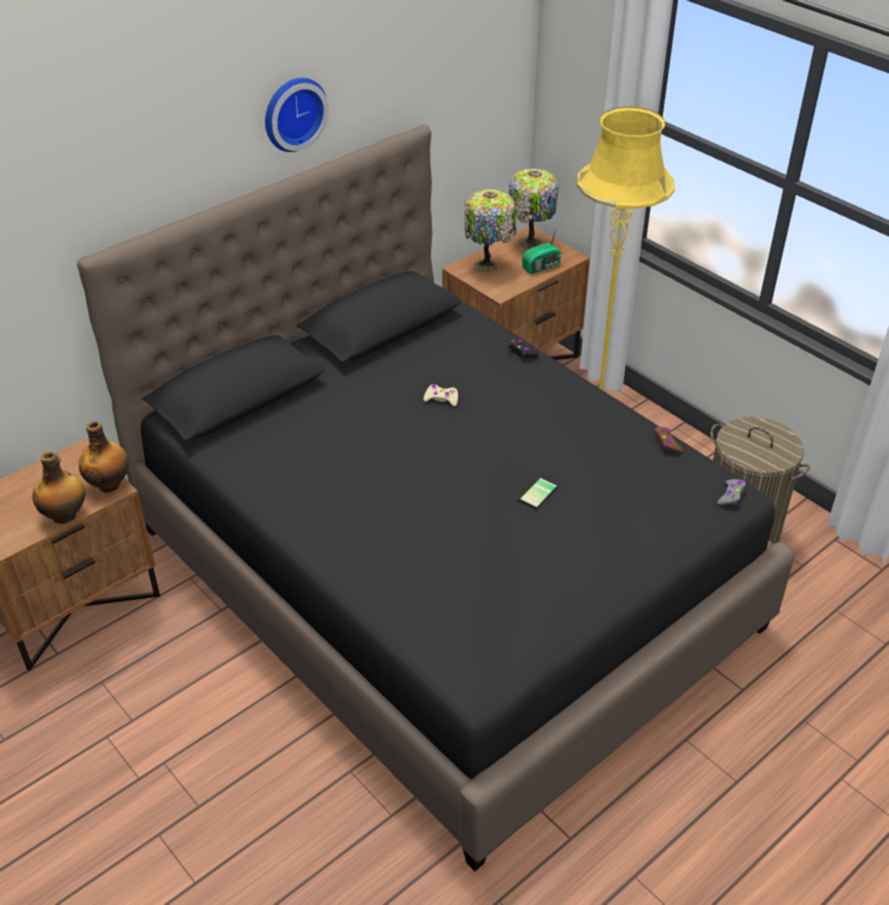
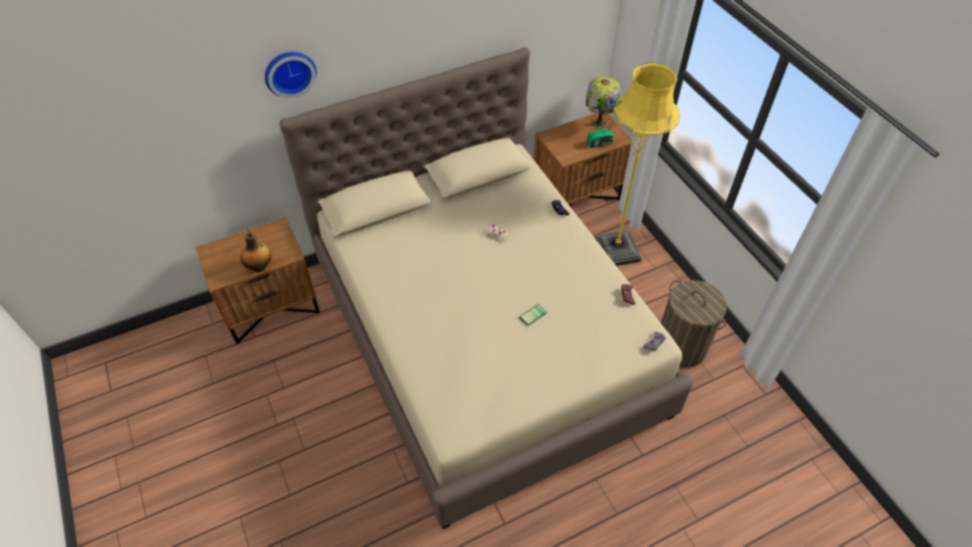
camera: 15 degrees right, 10 degrees up
black bed [77,124,795,871] -> beige bed [279,48,693,529]
bottle [79,421,129,493] -> none
wall clock [265,78,329,152] -> wall clock moved to [265,52,317,98]
table lamp [464,189,516,272] -> none

